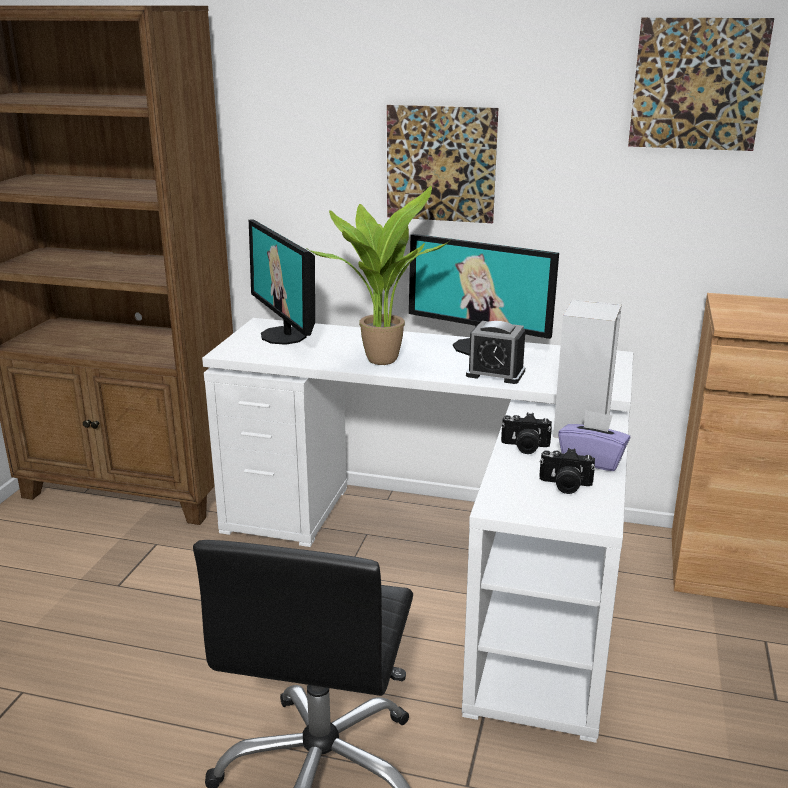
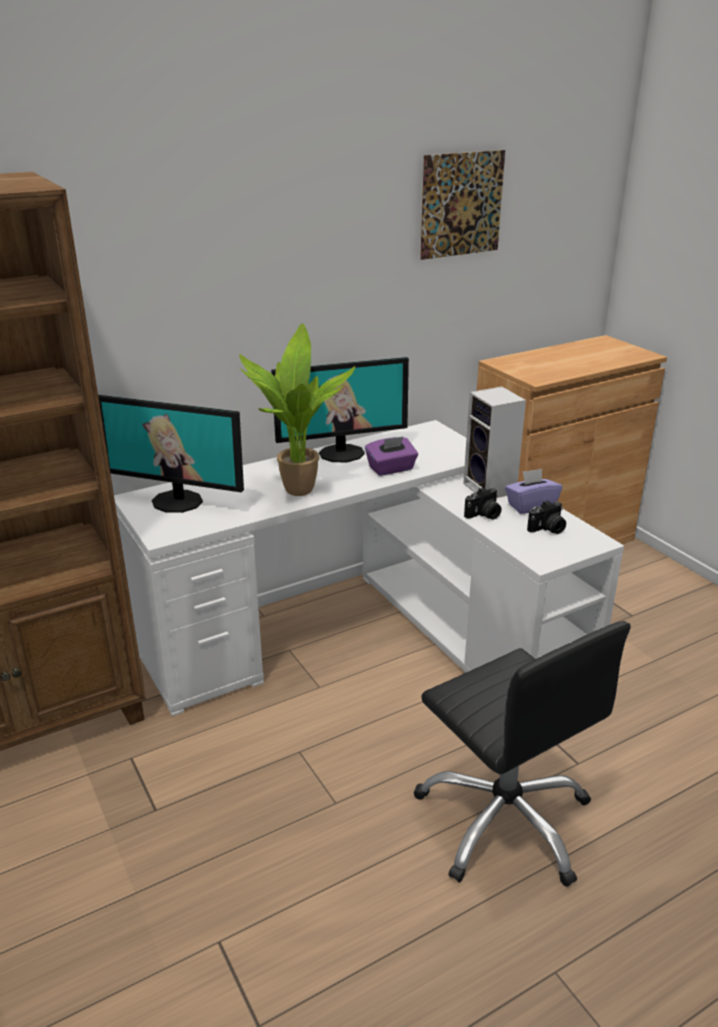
camera: 45 degrees left, 5 degrees up
picture [387,105,498,223] -> none
alarm clock [466,321,525,384] -> purple tissue box [365,436,418,476]

